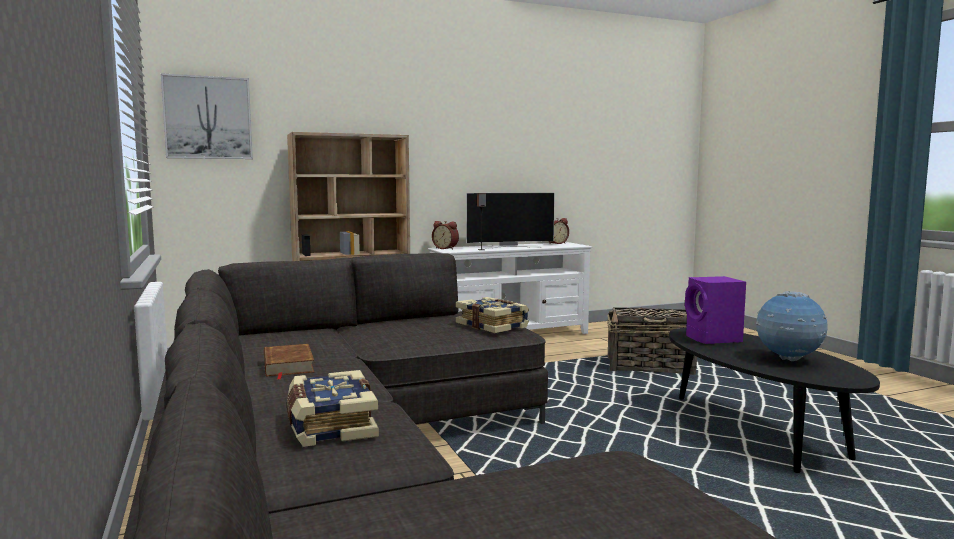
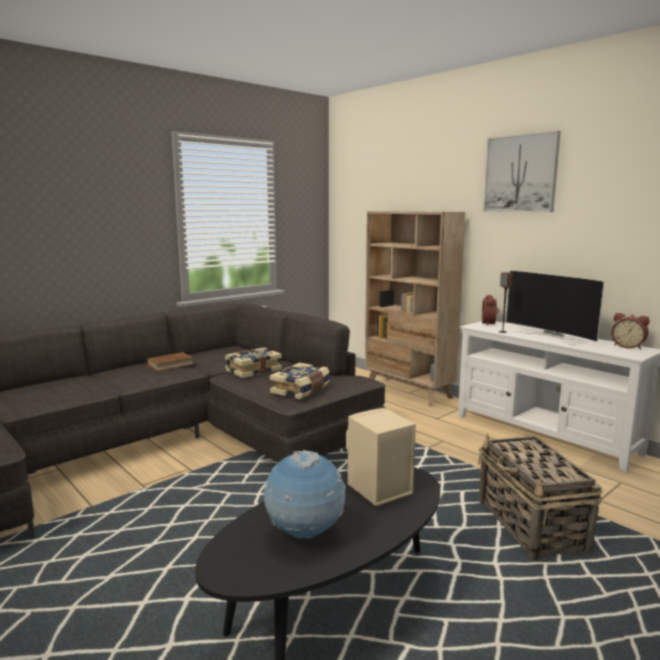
camera: 70 degrees right, 5 degrees up
picture [161,73,253,159] -> picture moved to [483,131,561,212]
book [287,370,379,447] -> book moved to [225,348,282,378]
purple speaker [685,276,746,344] -> beige speaker [346,408,416,506]

